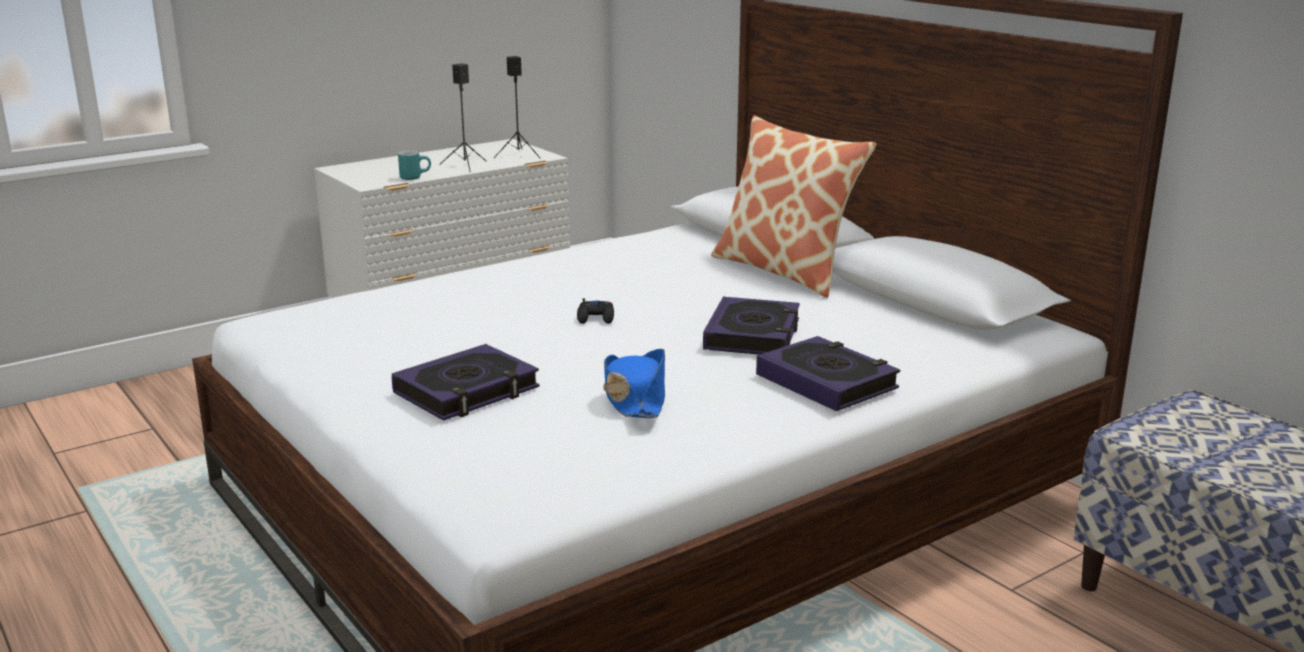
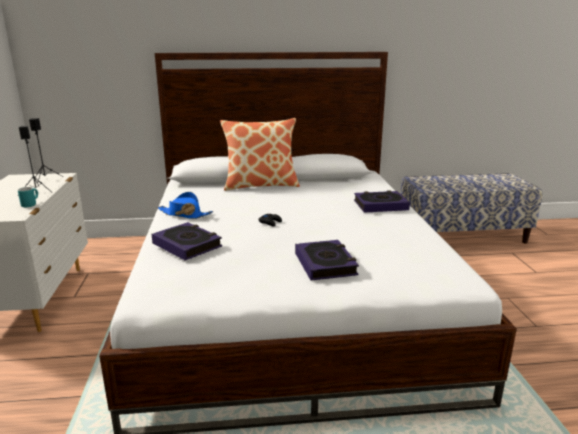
camera: 60 degrees left, 0 degrees up
blue hat [603,349,665,418] -> blue hat moved to [158,192,213,219]
book [703,297,800,355] -> book moved to [152,222,222,260]

